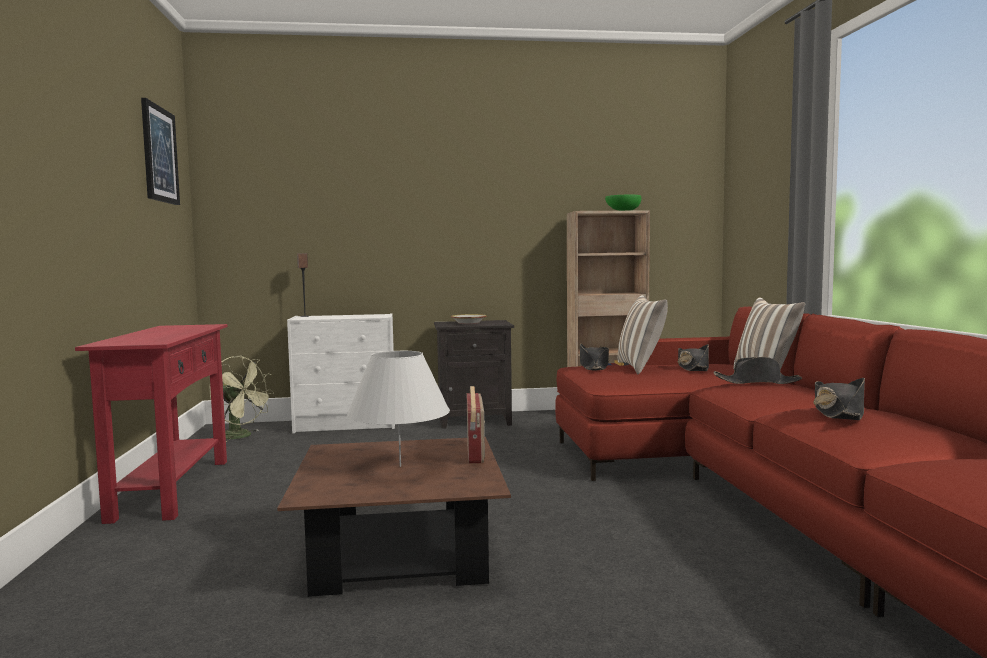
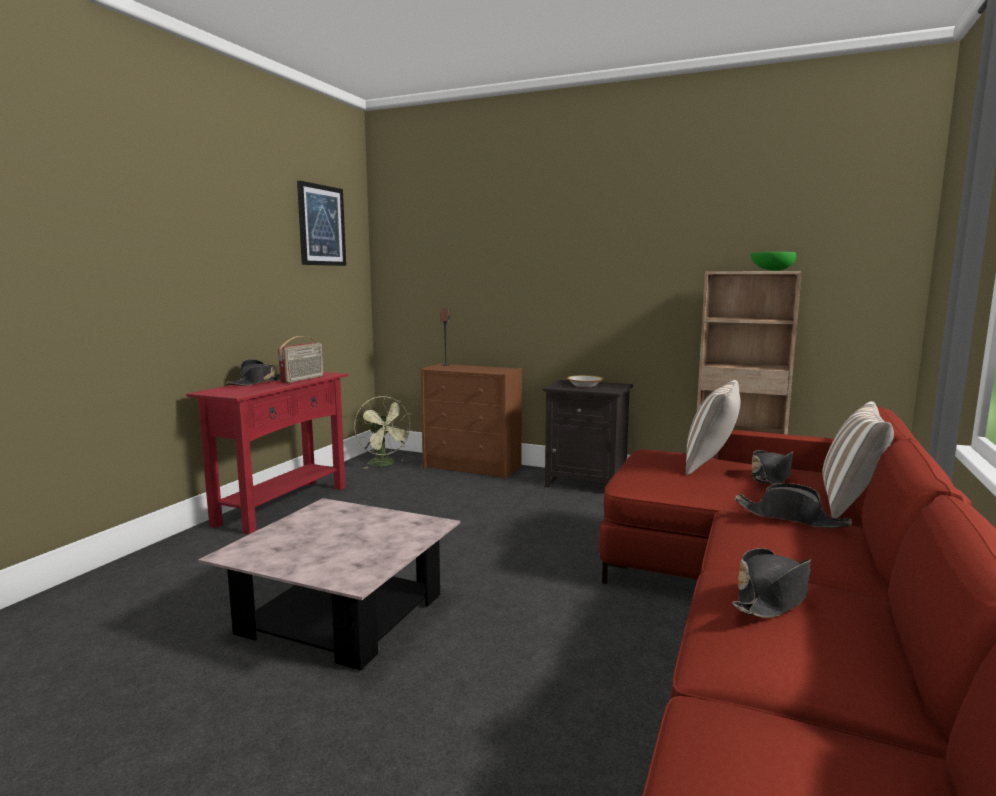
camera: 30 degrees right, 5 degrees up
brown coffee table [277,437,511,597] -> pink coffee table [198,498,460,671]
white dresser [287,313,395,433] -> brown dresser [421,363,522,479]
white table lamp [347,351,450,467] -> none
radio [467,386,485,463] -> radio moved to [278,336,323,383]
black hat [580,344,609,370] -> black hat moved to [226,359,280,386]

